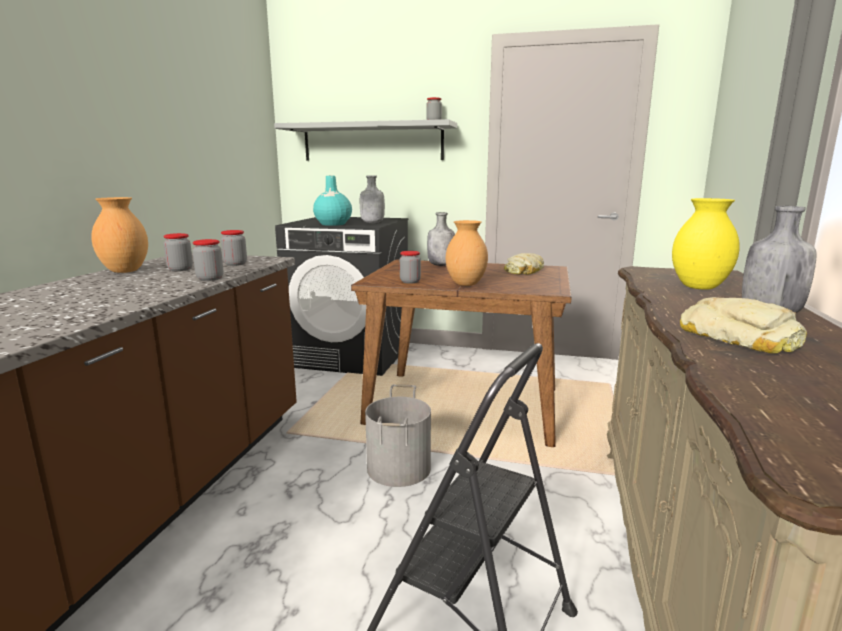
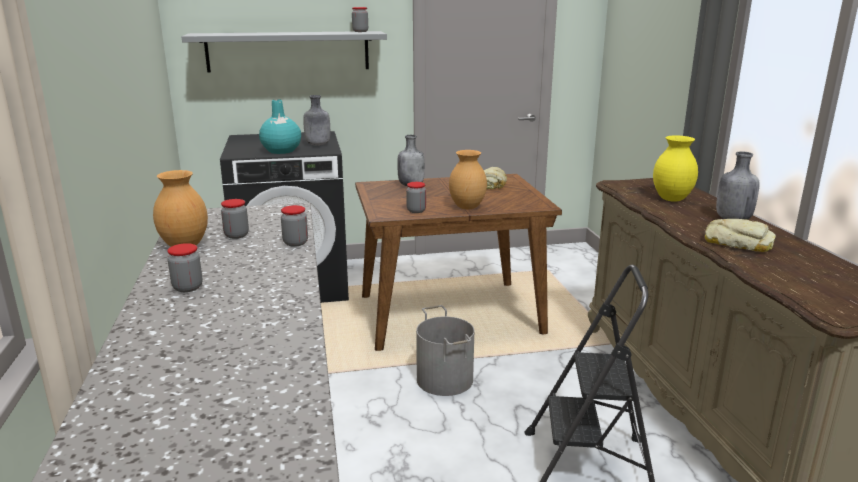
camera: 25 degrees left, 5 degrees up
jar [221,230,247,266] -> jar moved to [167,243,202,292]

